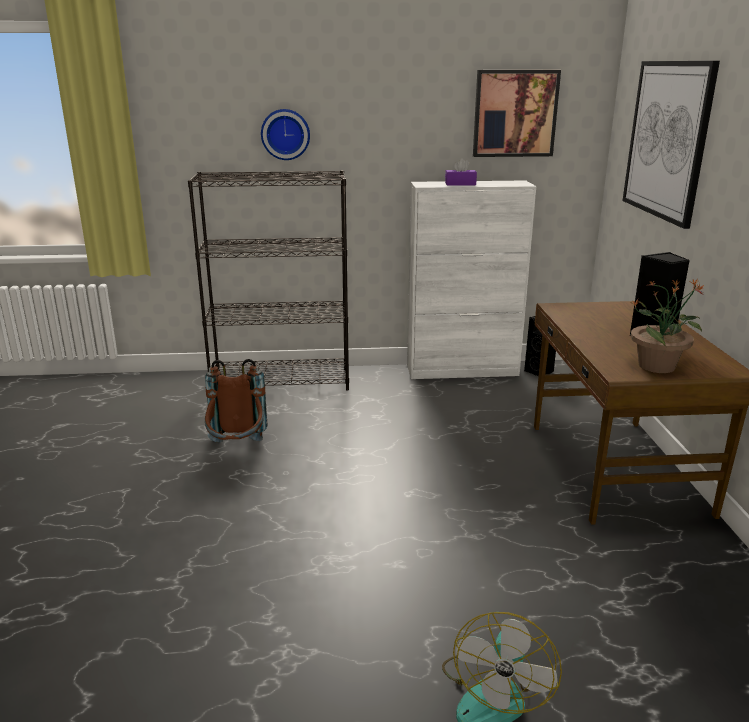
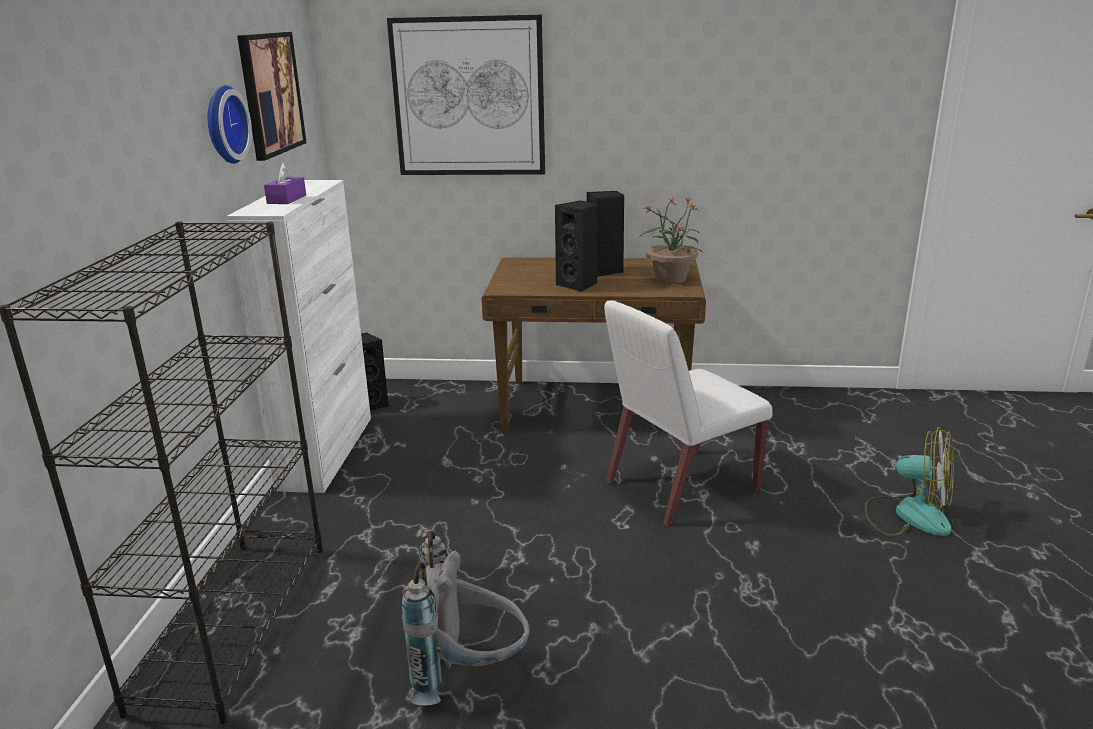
camera: 80 degrees left, 0 degrees up
brown backpack [205,359,268,443] -> grey backpack [402,531,529,706]
wall clock [261,109,310,160] -> wall clock moved to [208,85,252,164]
none -> black speaker [555,200,598,292]
none -> white chair [604,300,773,526]

